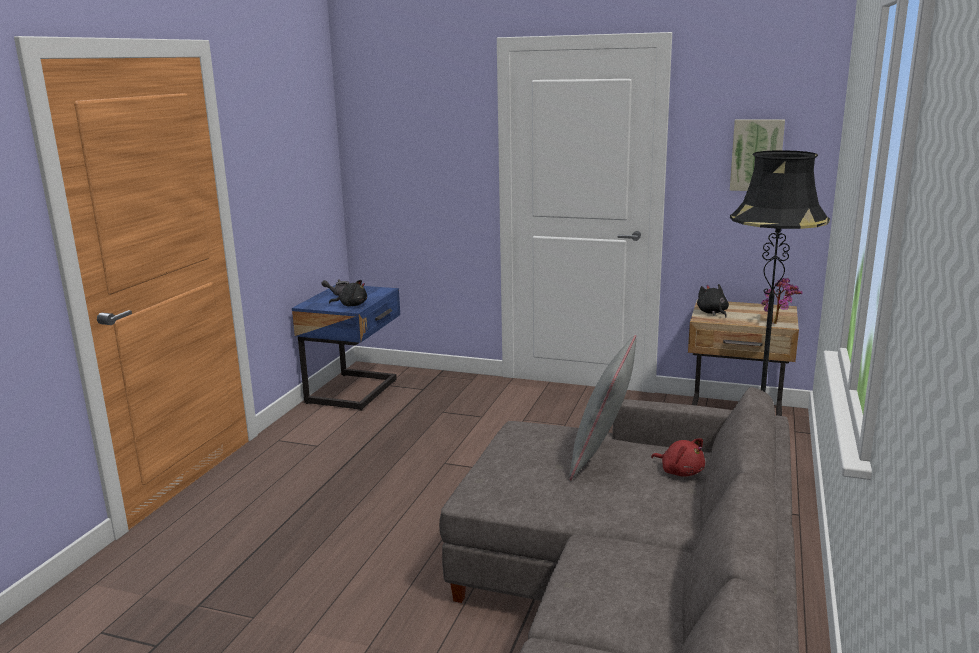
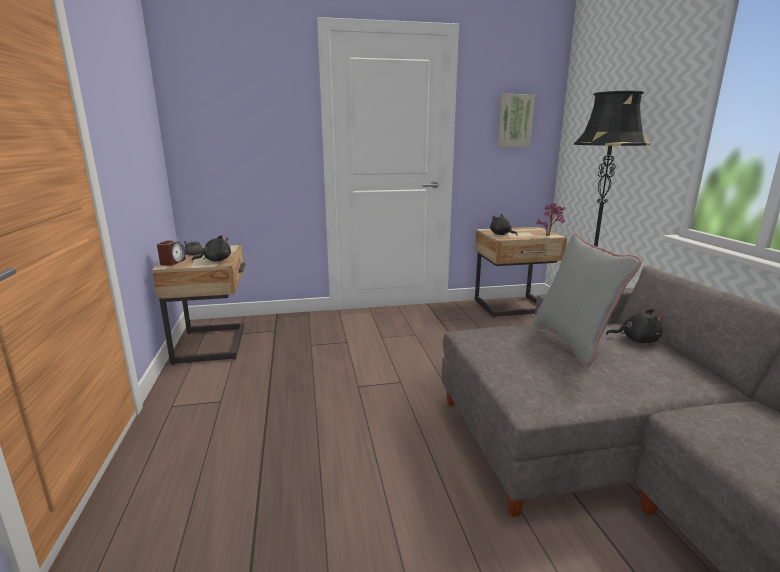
camera: 30 degrees left, 0 degrees up
blue nightstand [292,285,400,411] -> beige nightstand [152,245,246,365]
red plush toy [651,438,705,477] -> black plush toy [606,309,664,343]
none -> alarm clock [157,241,186,266]

